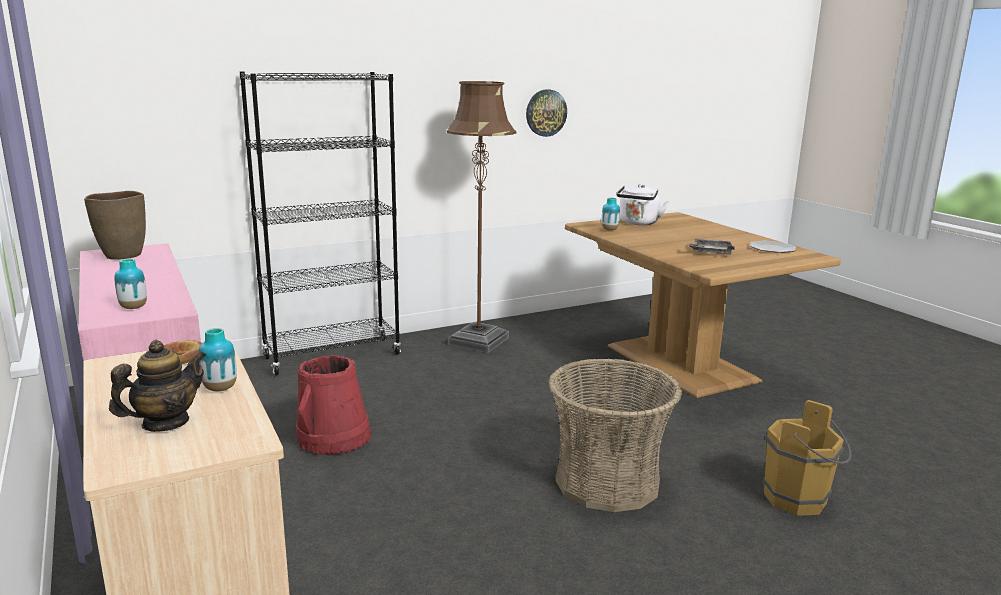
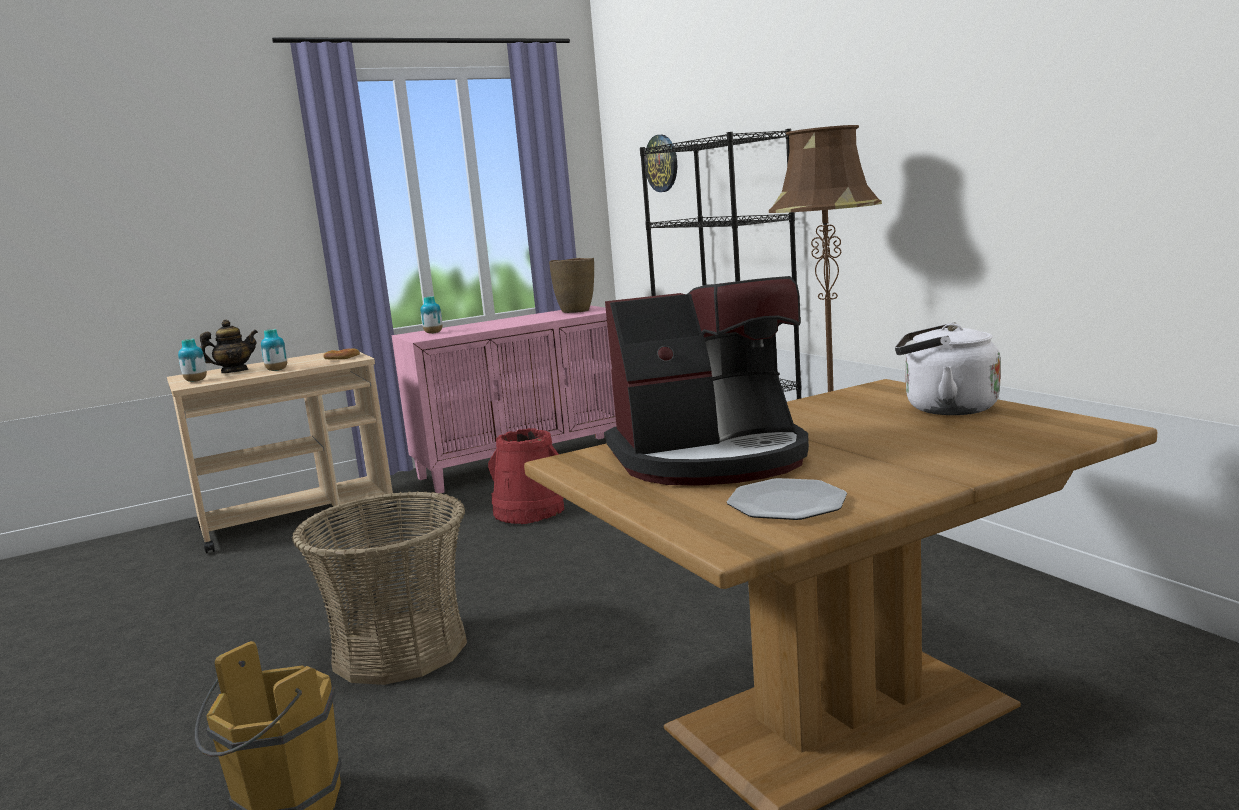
camera: 90 degrees right, 5 degrees down
teapot [109,340,206,432] -> teapot turned 75 degrees counterclockwise [200,320,258,373]
wall clock [526,89,567,137] -> wall clock moved to [645,135,677,192]
vase [602,198,620,231] -> vase moved to [178,339,207,382]
grey tray [686,239,734,255] -> coffee machine [605,276,809,486]

